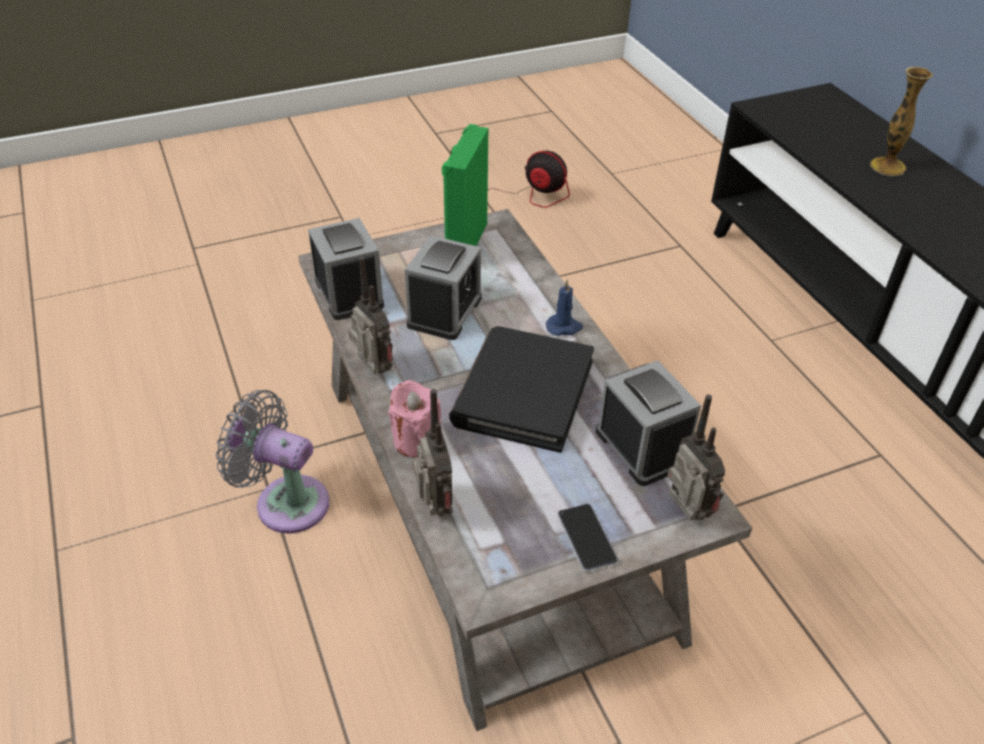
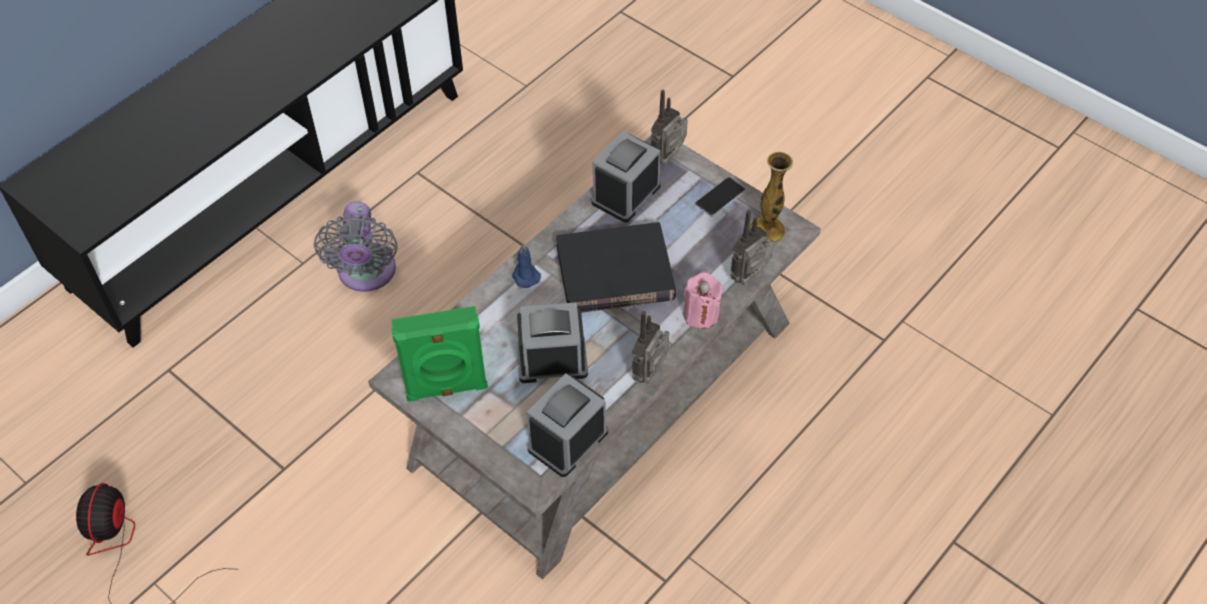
camera: 115 degrees left, 10 degrees up
grey fan [216,390,329,533] -> grey fan moved to [314,201,398,292]
vase [870,67,932,176] -> vase moved to [749,152,793,244]

